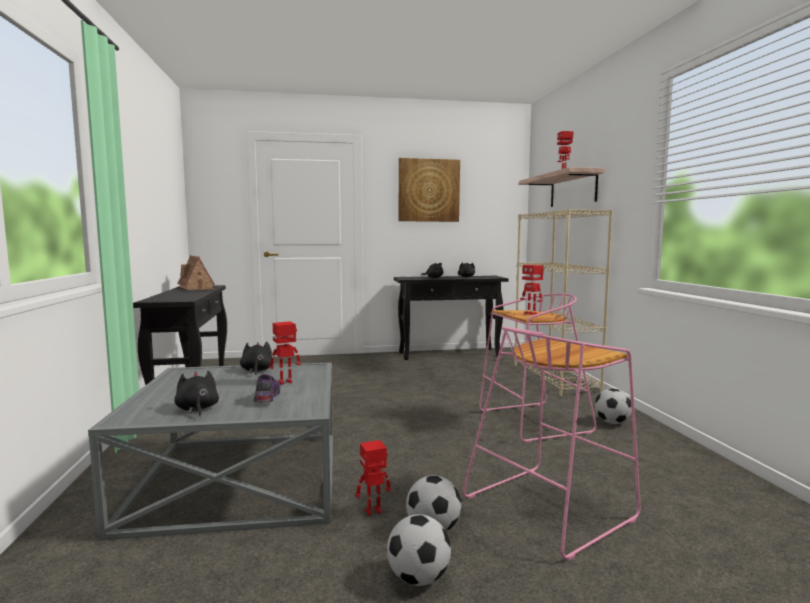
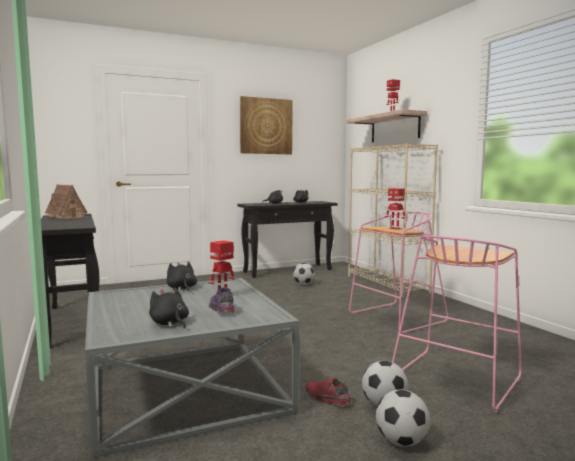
camera: 15 degrees left, 0 degrees up
toy robot [355,440,391,516] -> red shoe [306,378,352,406]
football [595,388,632,424] -> football moved to [293,263,315,285]

